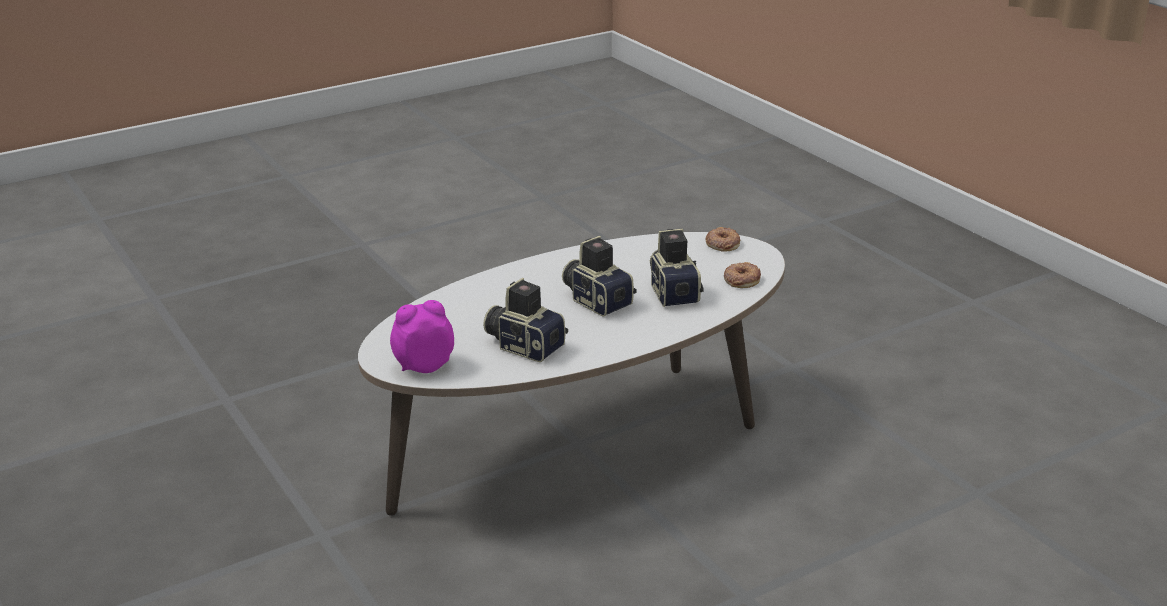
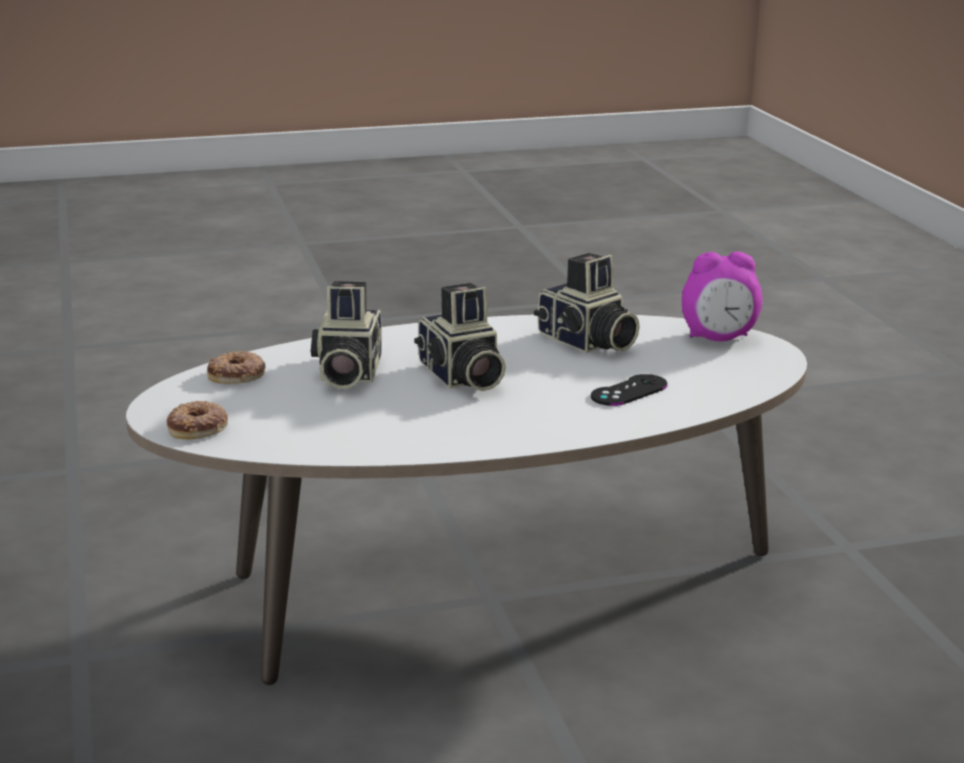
camera: 165 degrees left, 5 degrees down
none -> black game controller [591,374,668,406]

